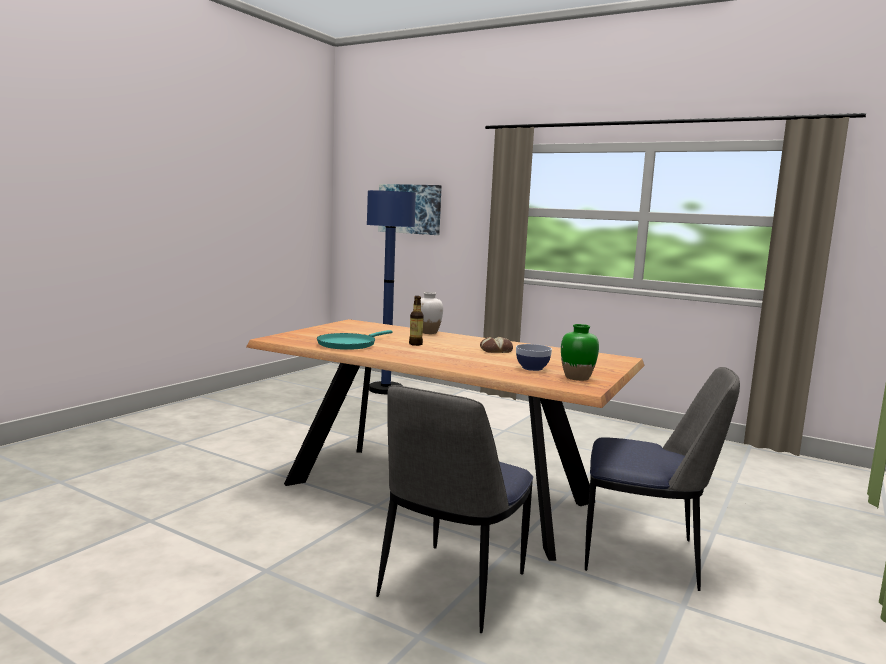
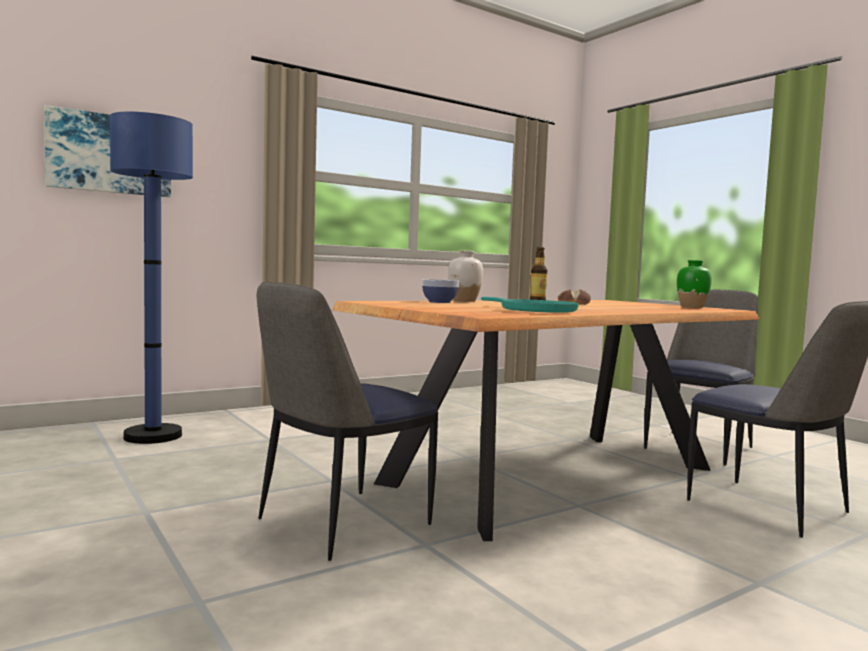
camera: 65 degrees left, 5 degrees down
bowl [516,344,552,371] -> bowl moved to [422,279,459,303]
none -> chair [256,282,438,561]

